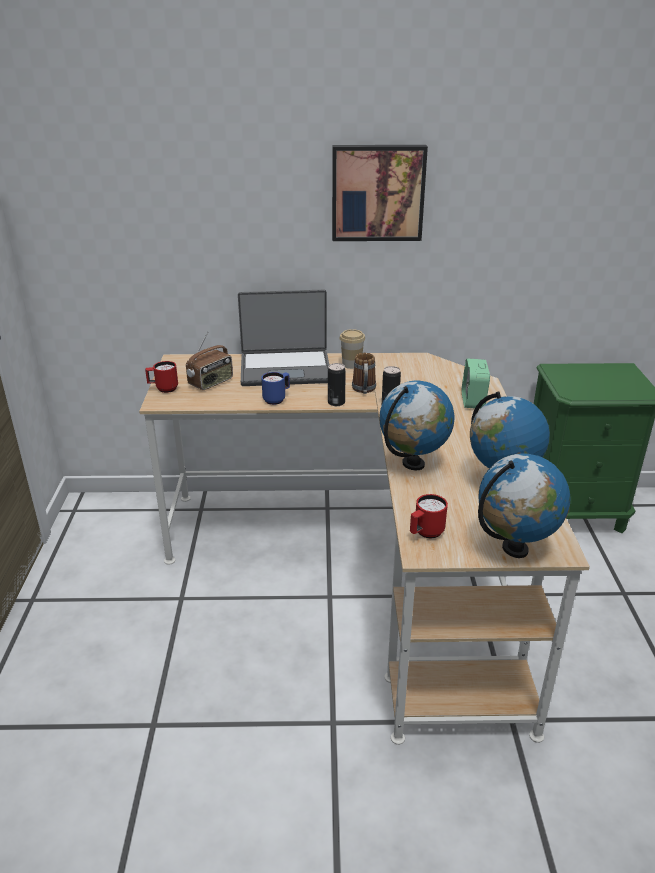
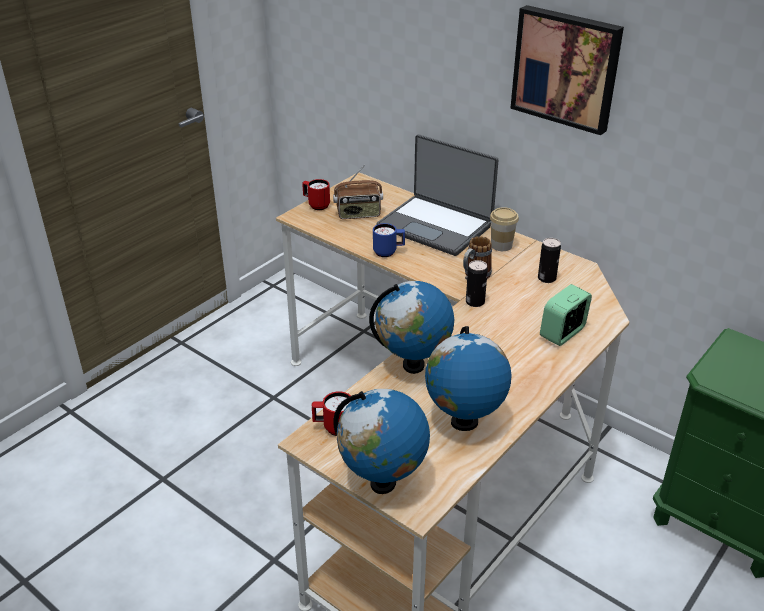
camera: 40 degrees right, 5 degrees up
can [328,363,346,406] -> can moved to [538,238,561,283]

